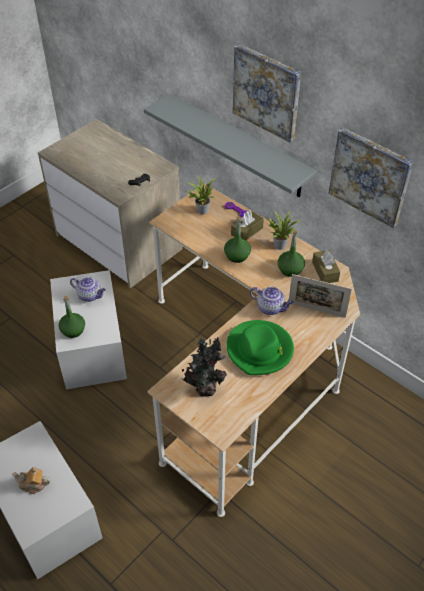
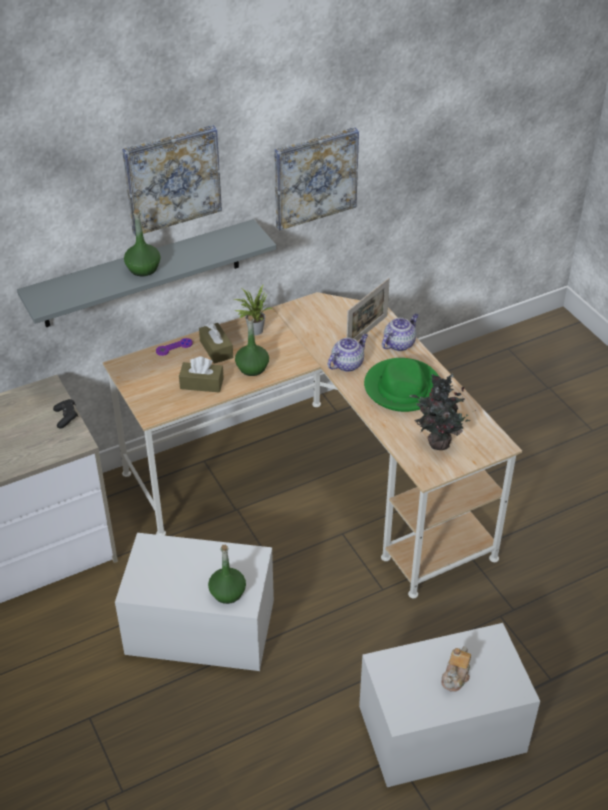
camera: 70 degrees left, 5 degrees down
teapot [70,277,106,302] -> teapot moved to [382,314,419,351]
potted plant [186,176,215,214] -> none
green bottle [278,230,305,277] -> green bottle moved to [124,209,160,276]
brown tissue box [312,250,340,283] -> brown tissue box moved to [179,357,224,393]

